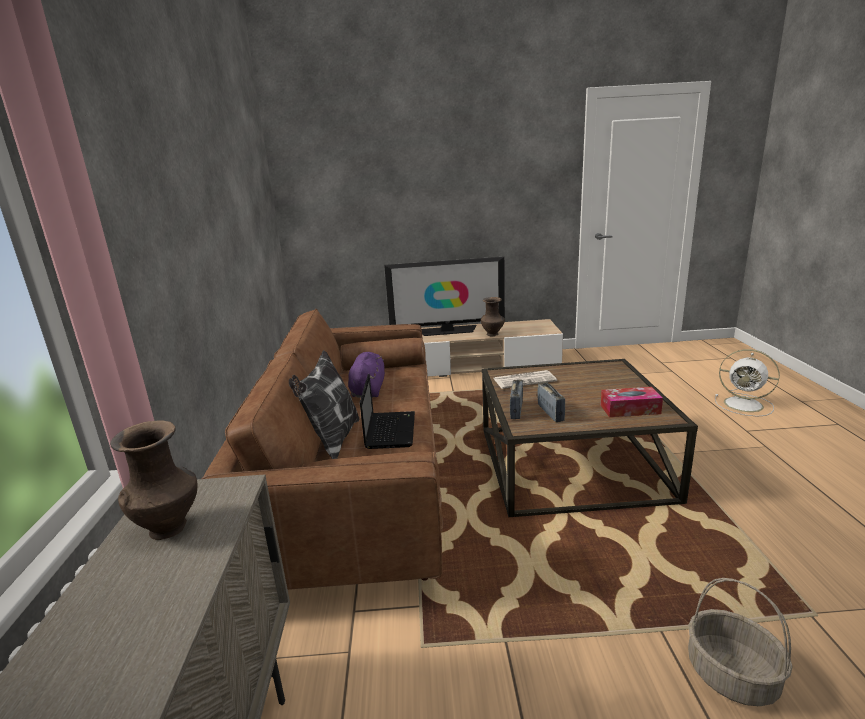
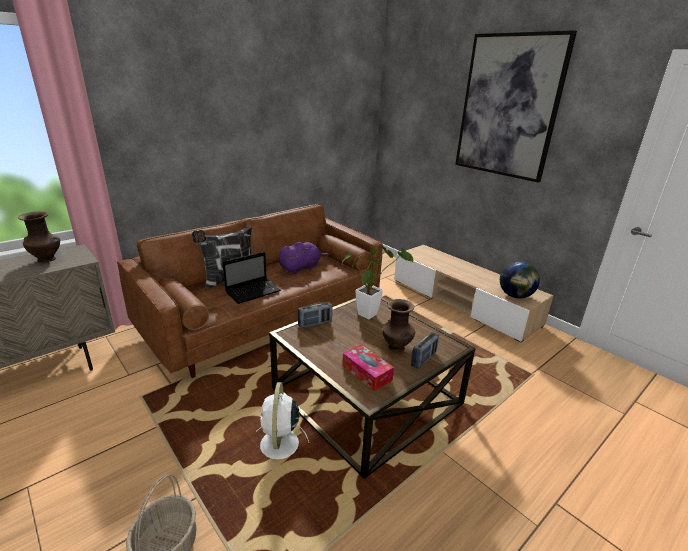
camera: 50 degrees right, 5 degrees up
television [384,257,505,336] -> none
brown vase [481,297,505,336] -> brown vase moved to [382,299,415,352]
newspaper [493,370,557,389] -> potted plant [341,246,413,319]
radio [537,382,565,422] -> radio moved to [411,332,439,369]
white fan [715,349,780,417] -> white fan moved to [256,382,309,459]
none -> picture [455,30,577,183]
none -> globe [500,261,540,298]

